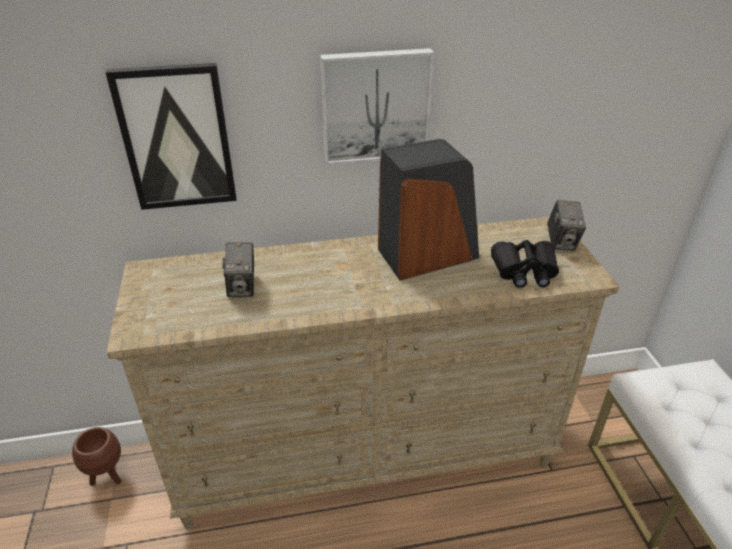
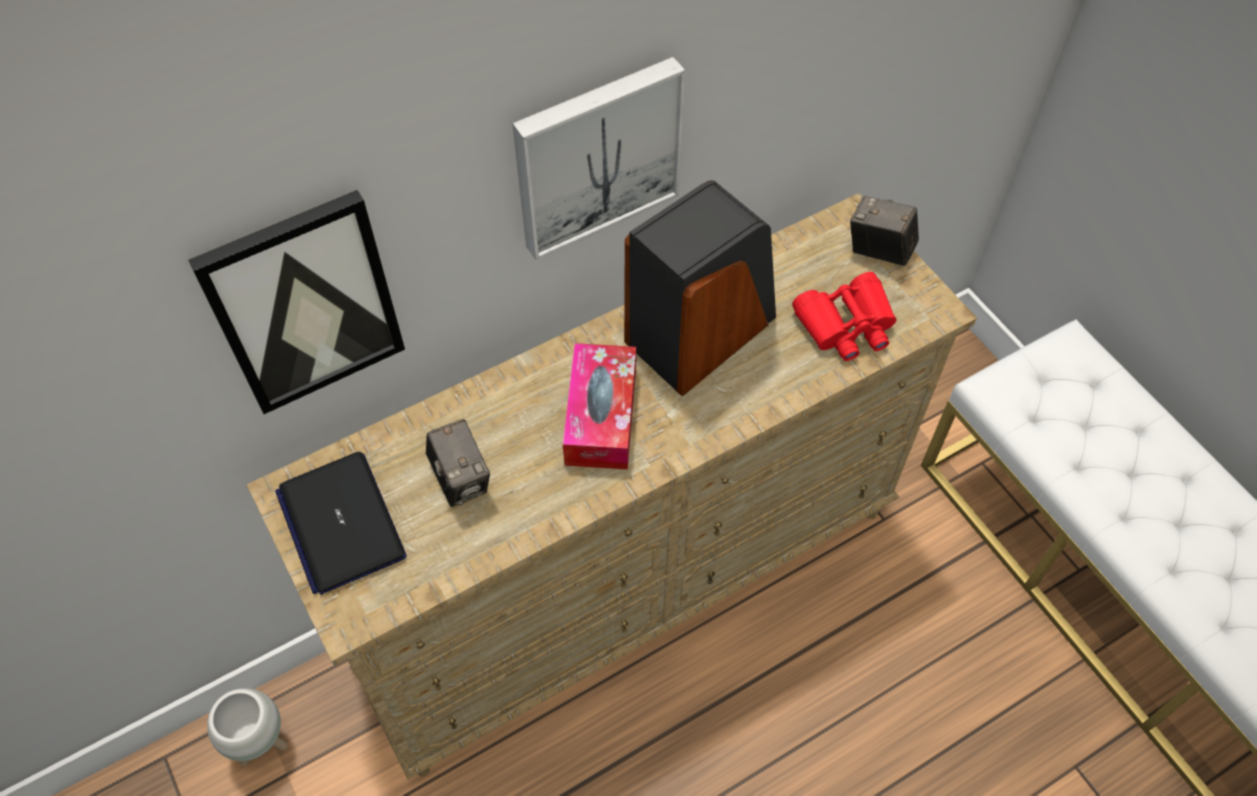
camera: 20 degrees left, 20 degrees up
brown planter [72,427,121,486] -> white planter [207,688,287,766]
black binoculars [491,240,559,288] -> red binoculars [792,272,897,361]
camera [547,200,586,251] -> camera turned 135 degrees clockwise [850,196,919,266]
none -> laptop [275,452,407,595]
none -> tissue box [563,343,636,470]

